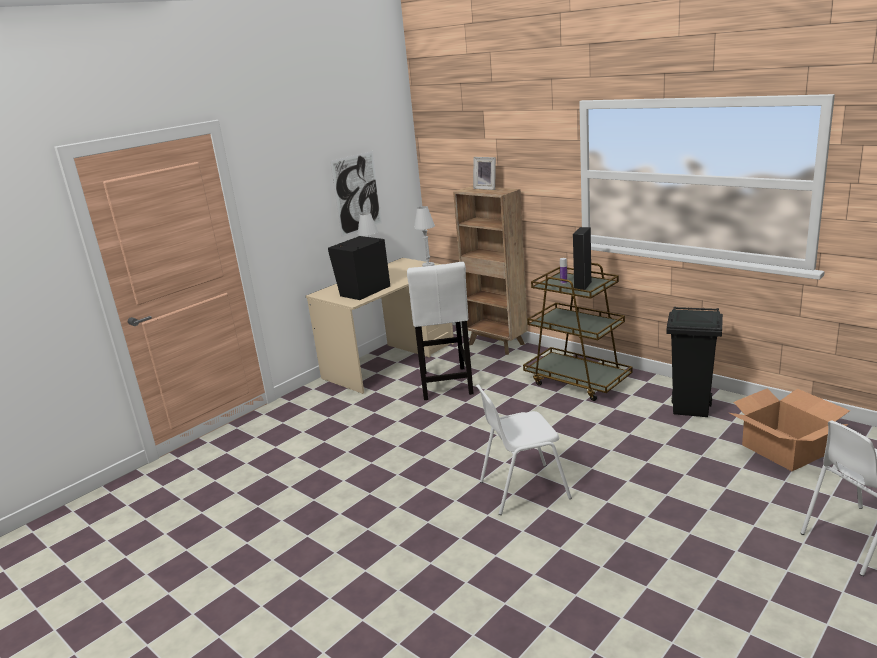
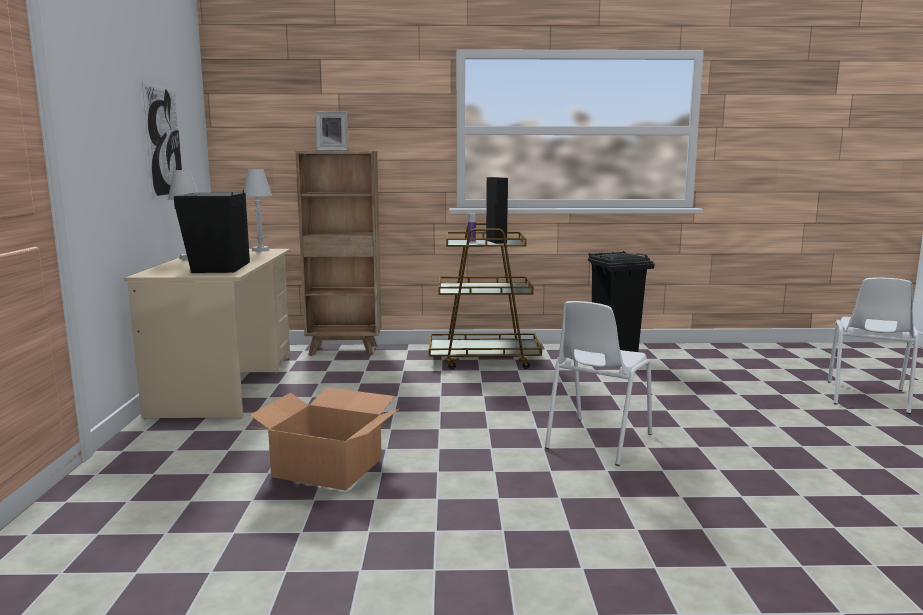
camera: 45 degrees left, 10 degrees down
white stool [407,262,474,400] -> none
cardboard box [730,388,850,471] -> cardboard box moved to [246,387,399,490]

